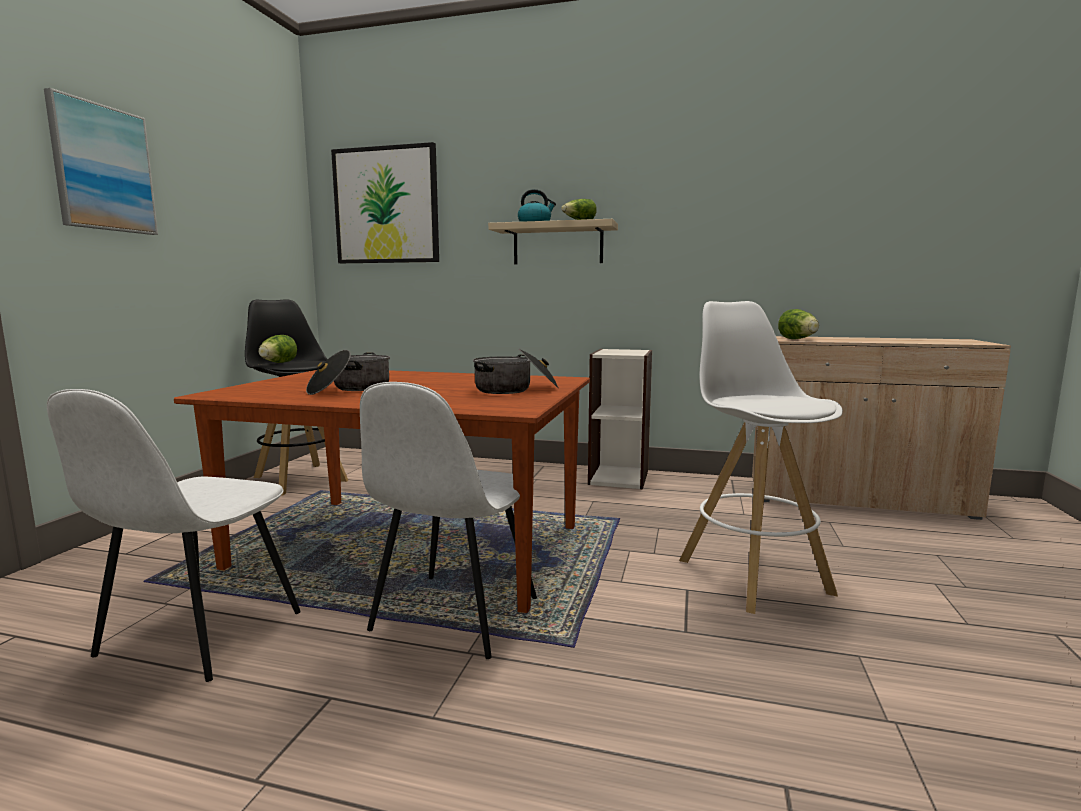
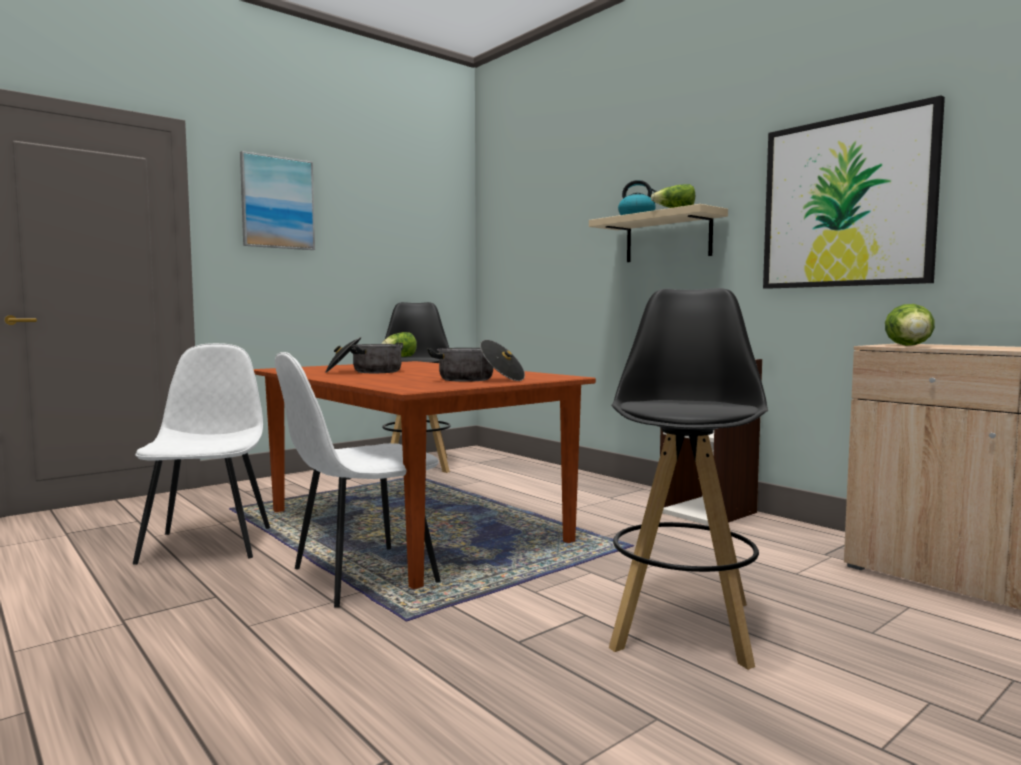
camera: 35 degrees right, 5 degrees down
white chair [47,389,301,682] -> white chair turned 120 degrees clockwise [133,343,270,565]
picture [331,142,439,263] -> picture moved to [763,95,945,289]
white stool [679,301,843,614] -> black stool [609,288,768,670]

